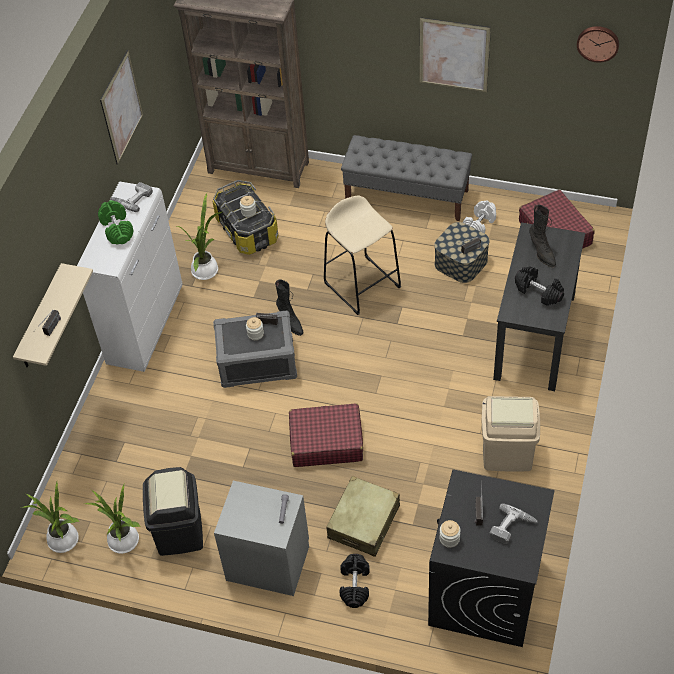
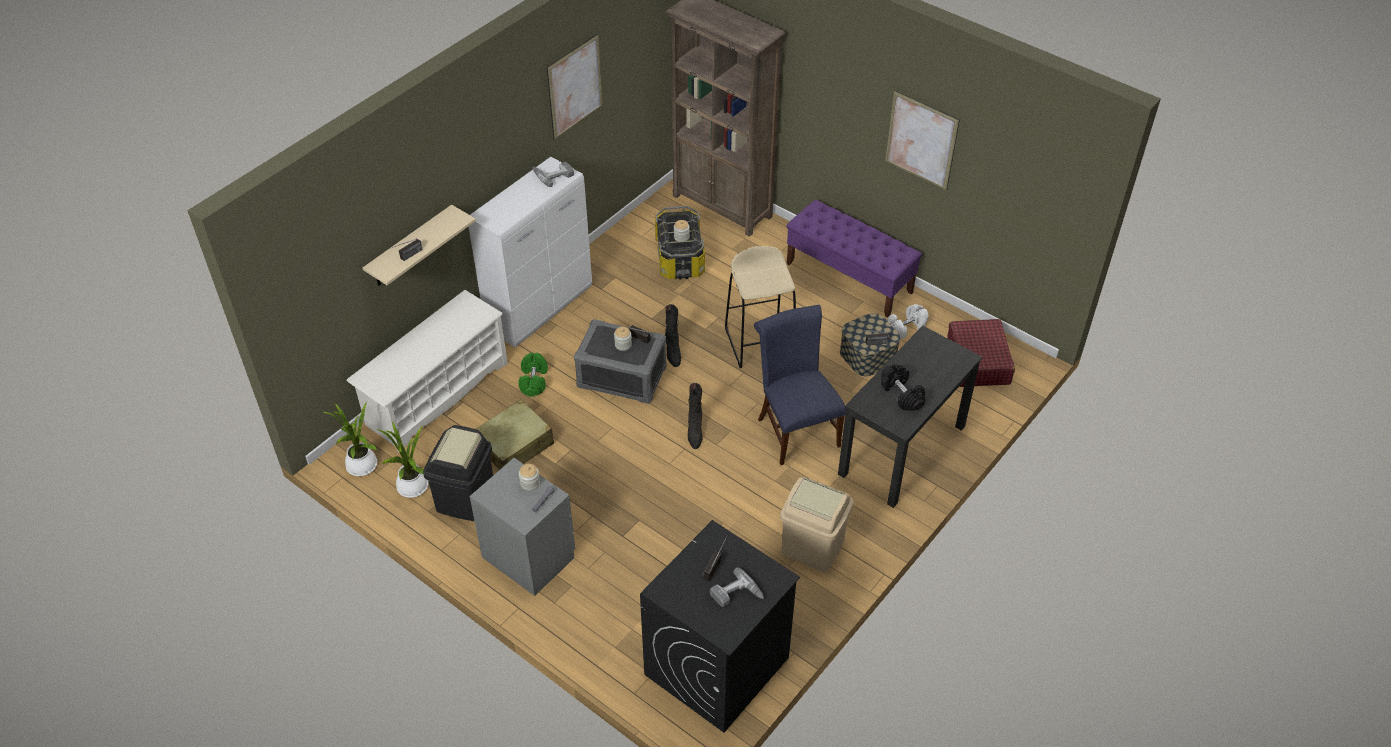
camera: 20 degrees right, 5 degrees down
green dumbbell [98,200,134,245] -> green dumbbell moved to [518,353,548,397]
potted plant [177,193,222,280] -> none
red suitcase [289,403,363,467] -> none
beige suitcase [326,476,400,557] -> beige suitcase moved to [476,399,554,470]
black dumbbell [340,554,370,608] -> none
grey bench [341,135,472,221] -> purple bench [786,200,922,318]
jar [440,520,460,548] -> jar moved to [519,464,540,491]
black boot [529,205,556,267] -> black boot moved to [688,383,703,449]
wall clock [577,26,619,63] -> none
none -> white shoe rack [347,290,508,452]
none -> blue chair [754,305,846,465]

